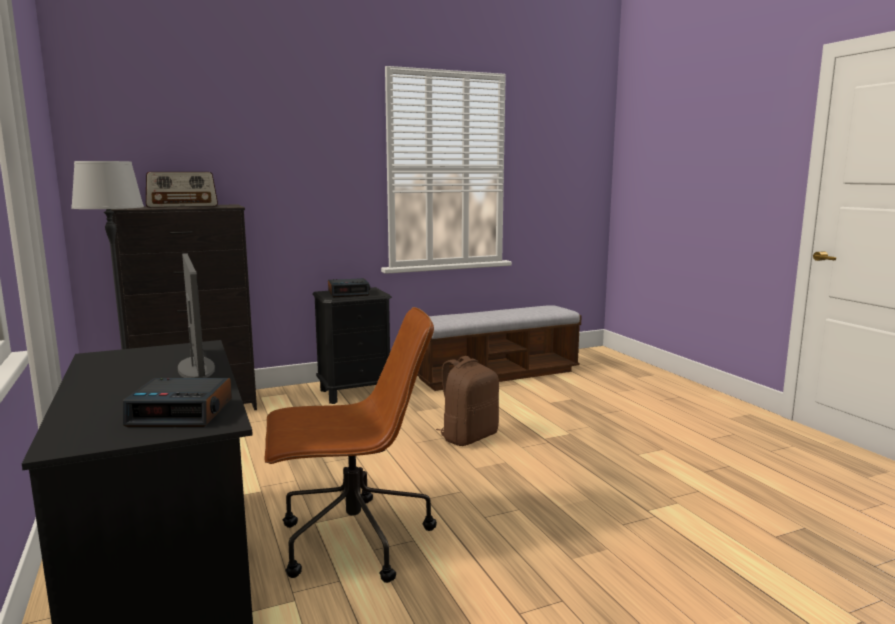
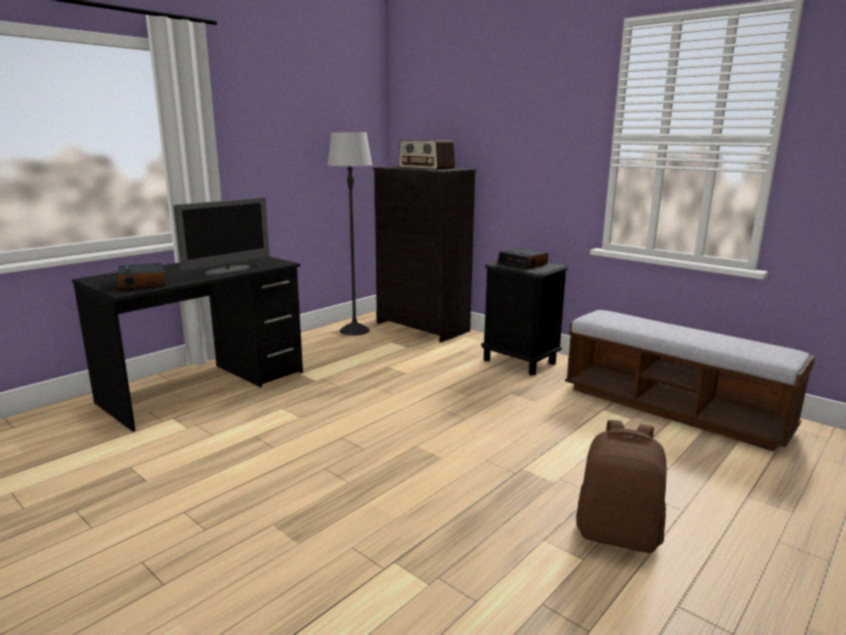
camera: 65 degrees right, 5 degrees up
brown office chair [265,307,437,583] -> none
brown backpack [436,356,499,446] -> brown backpack moved to [576,420,667,553]

